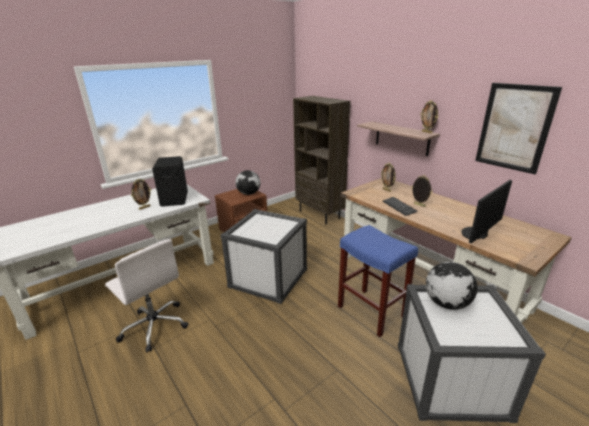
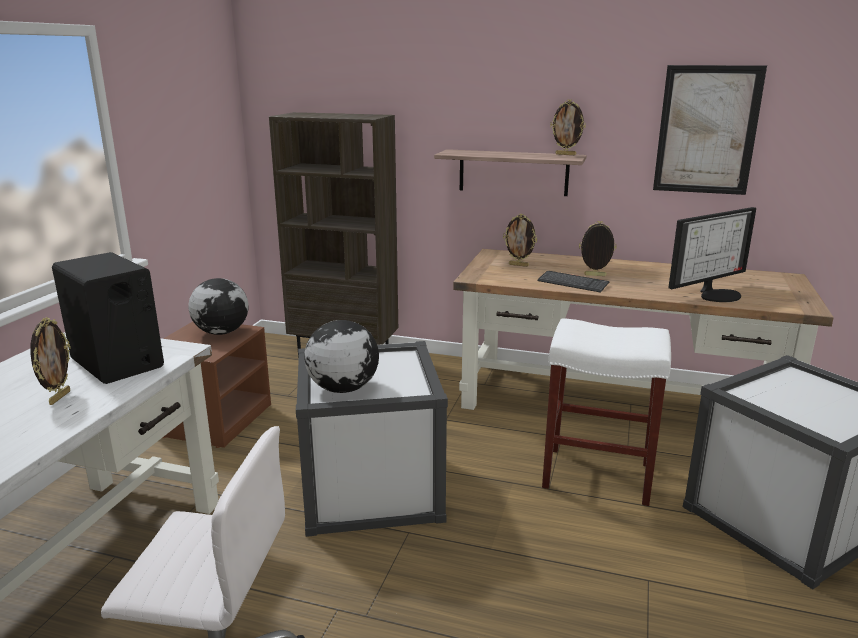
camera: 35 degrees left, 5 degrees down
blue stool [338,225,418,337] -> white stool [542,318,671,506]
globe [426,262,478,310] -> globe moved to [304,320,379,393]
monitor [461,180,512,243] -> monitor turned 135 degrees counterclockwise [668,207,756,302]

